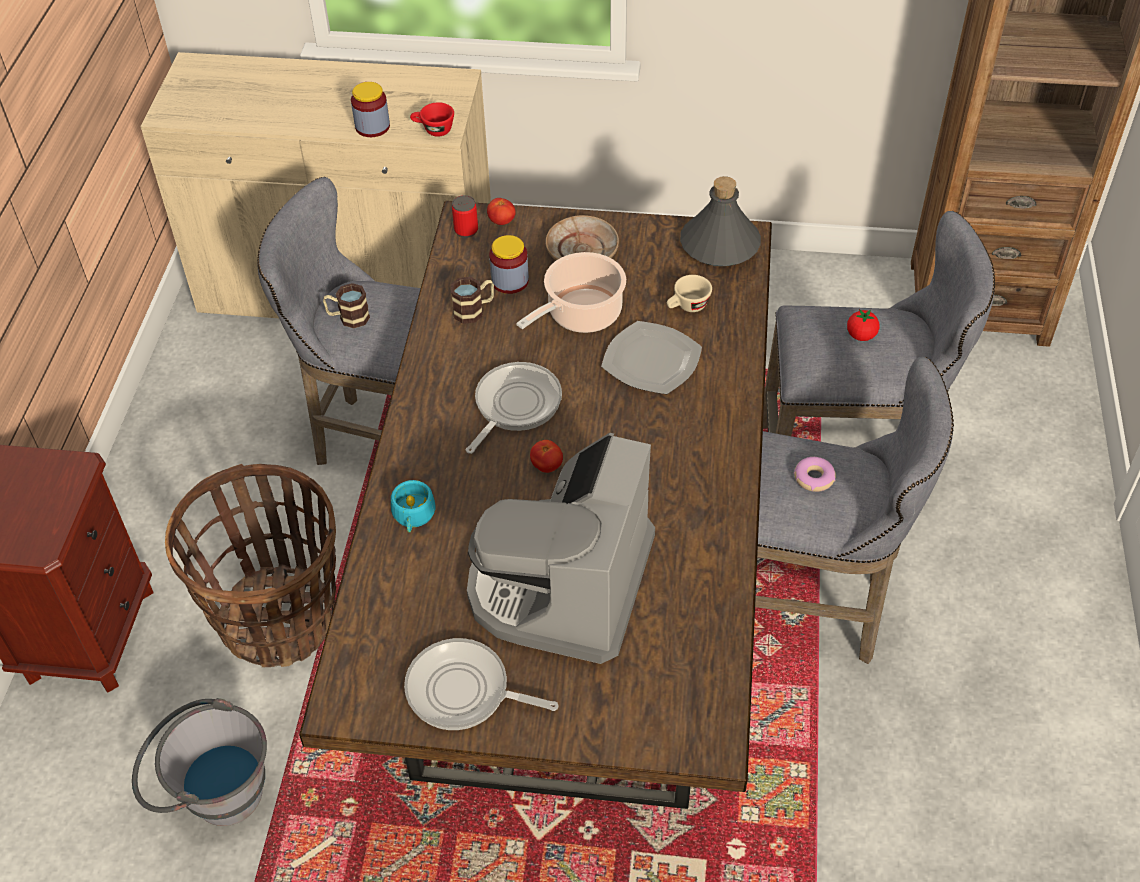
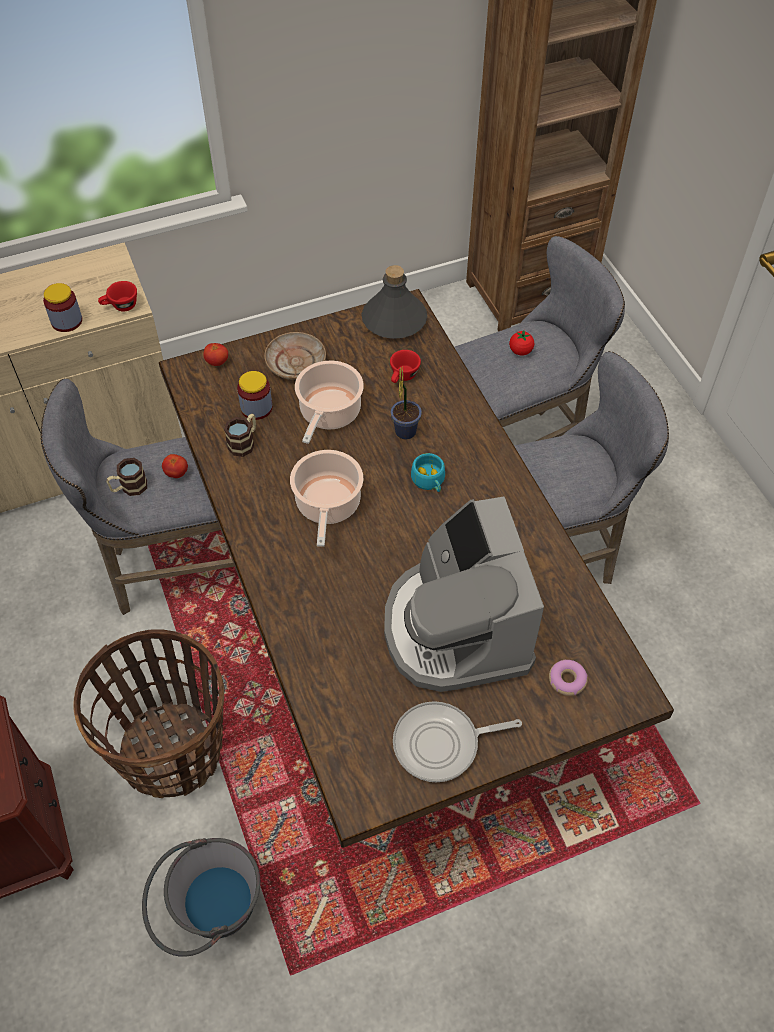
camera: 30 degrees left, 5 degrees up
turquoise cup [391,480,435,533] -> turquoise cup moved to [411,453,445,492]
can [452,195,478,238] -> none
frying pan [466,362,562,454] -> cooking pot [290,450,364,547]
tomato [530,440,563,473] -> tomato moved to [162,454,188,478]
plate [601,321,702,394] -> potted plant [391,367,422,440]
beige cup [667,275,712,312] -> red cup [390,350,421,383]
donut [794,457,836,492] -> donut moved to [549,660,588,696]

